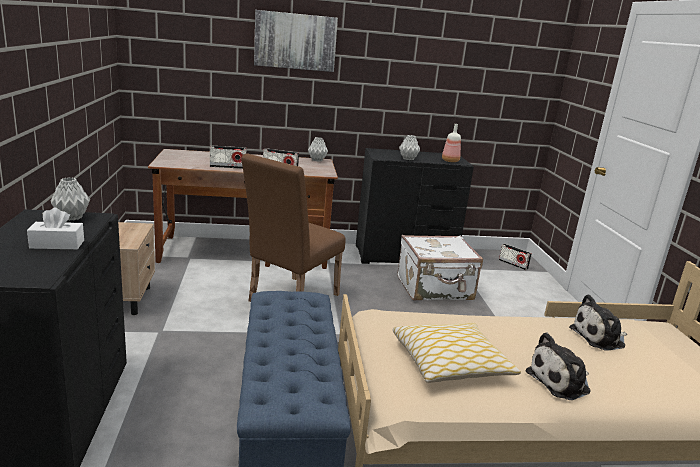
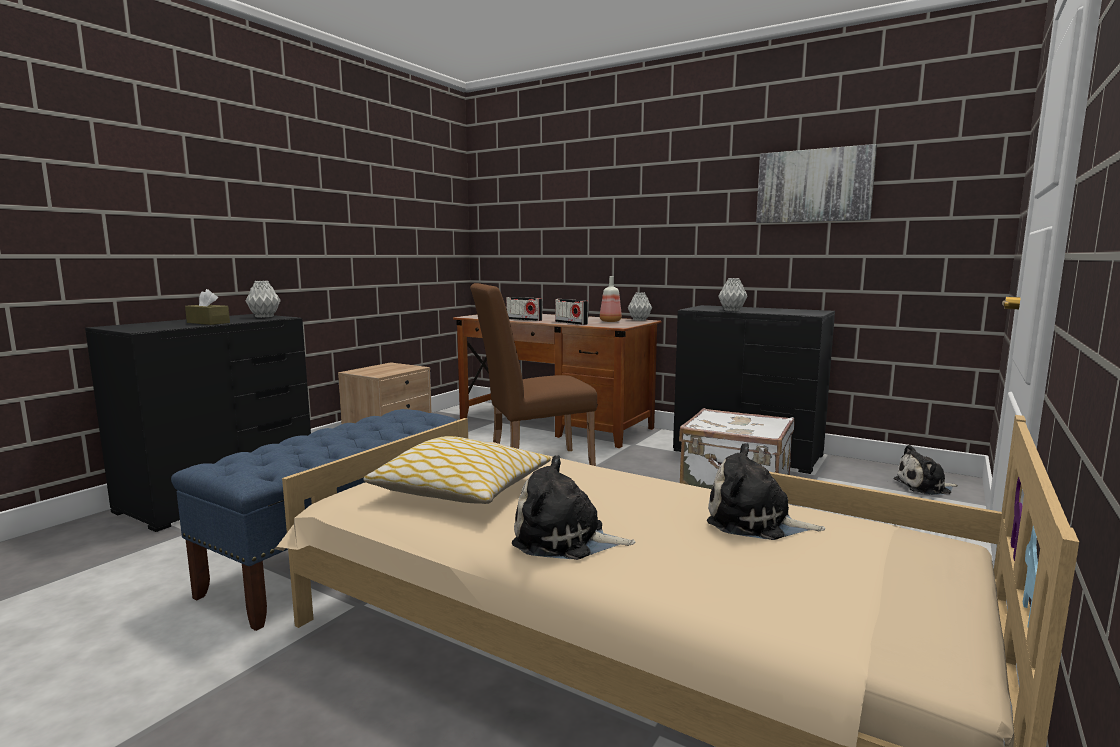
camera: 40 degrees right, 10 degrees down
white tissue box [27,208,84,249] -> brown tissue box [185,289,230,325]
picture [254,10,338,72] -> picture moved to [756,144,877,223]
bottle [442,124,461,162] -> bottle moved to [600,276,622,322]
radio [499,244,532,270] -> plush toy [893,445,958,495]

